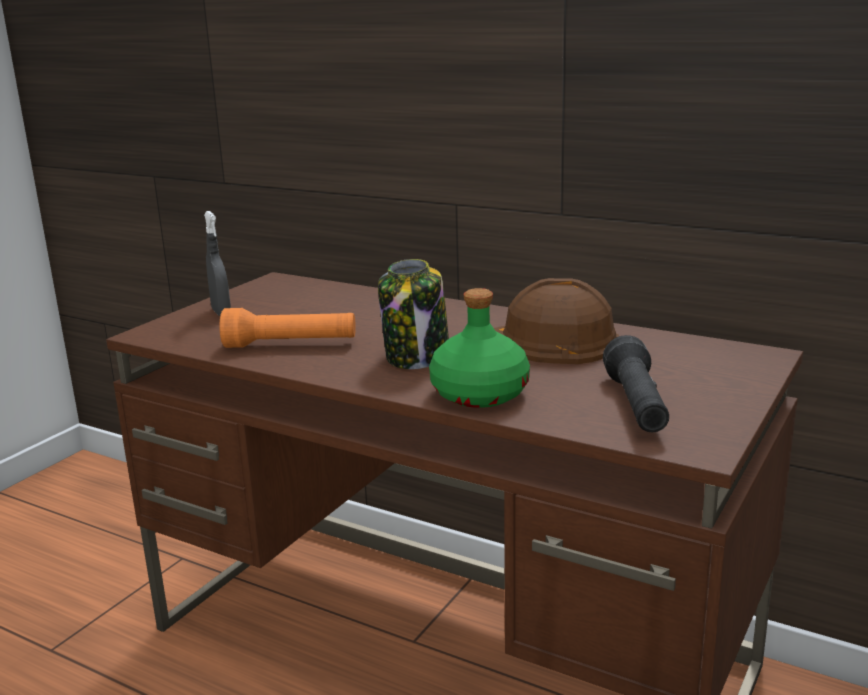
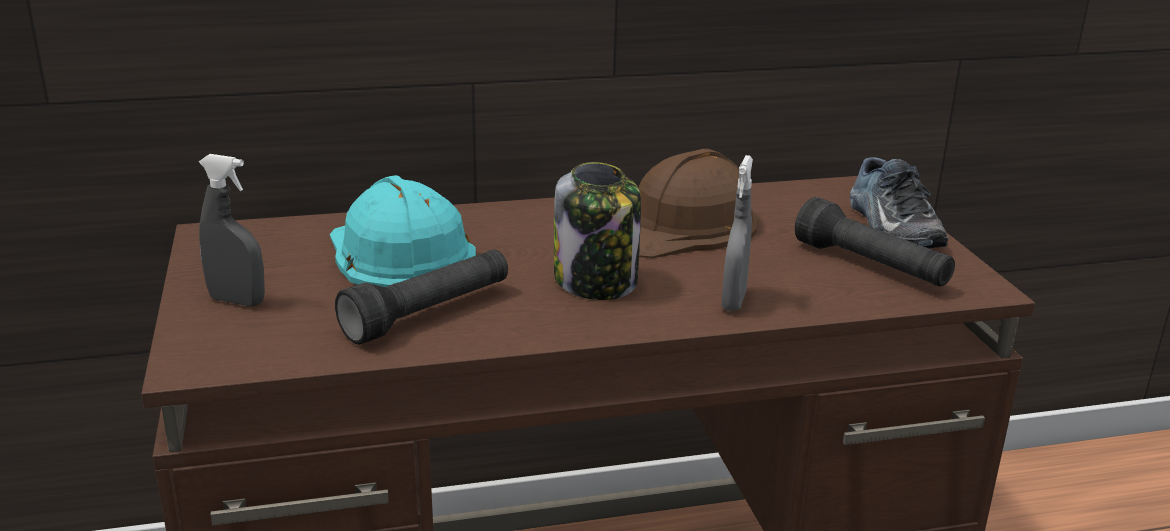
camera: 45 degrees left, 5 degrees up
orange flashlight [219,308,356,348] -> black flashlight [335,249,508,345]
green bottle [429,288,530,408] -> grey spray bottle [721,155,753,311]
none -> turquoise hard hat [330,175,476,287]
none -> shoe [850,157,948,248]

